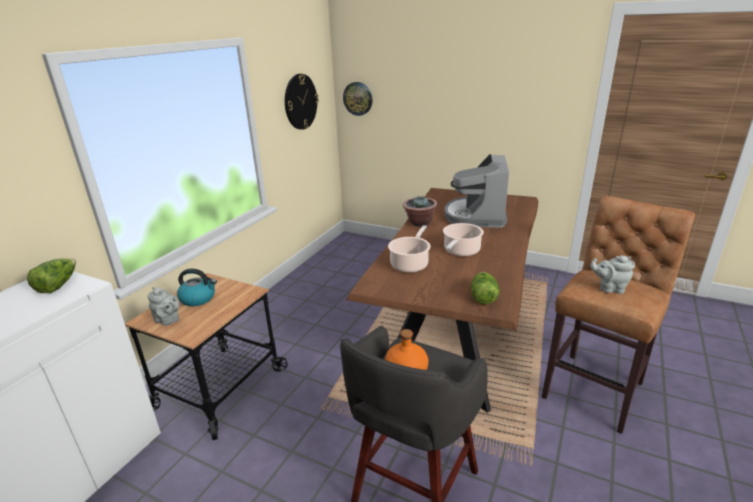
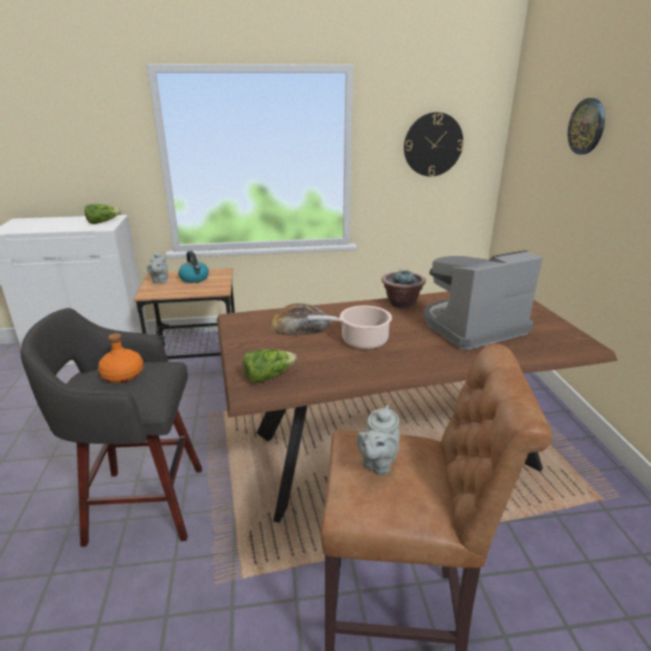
camera: 55 degrees right, 0 degrees up
wall clock [343,82,372,116] -> wall clock moved to [568,98,605,155]
cooking pot [388,225,431,273] -> bread [270,303,331,336]
grey teapot [590,255,635,294] -> grey teapot turned 135 degrees counterclockwise [356,405,400,475]

